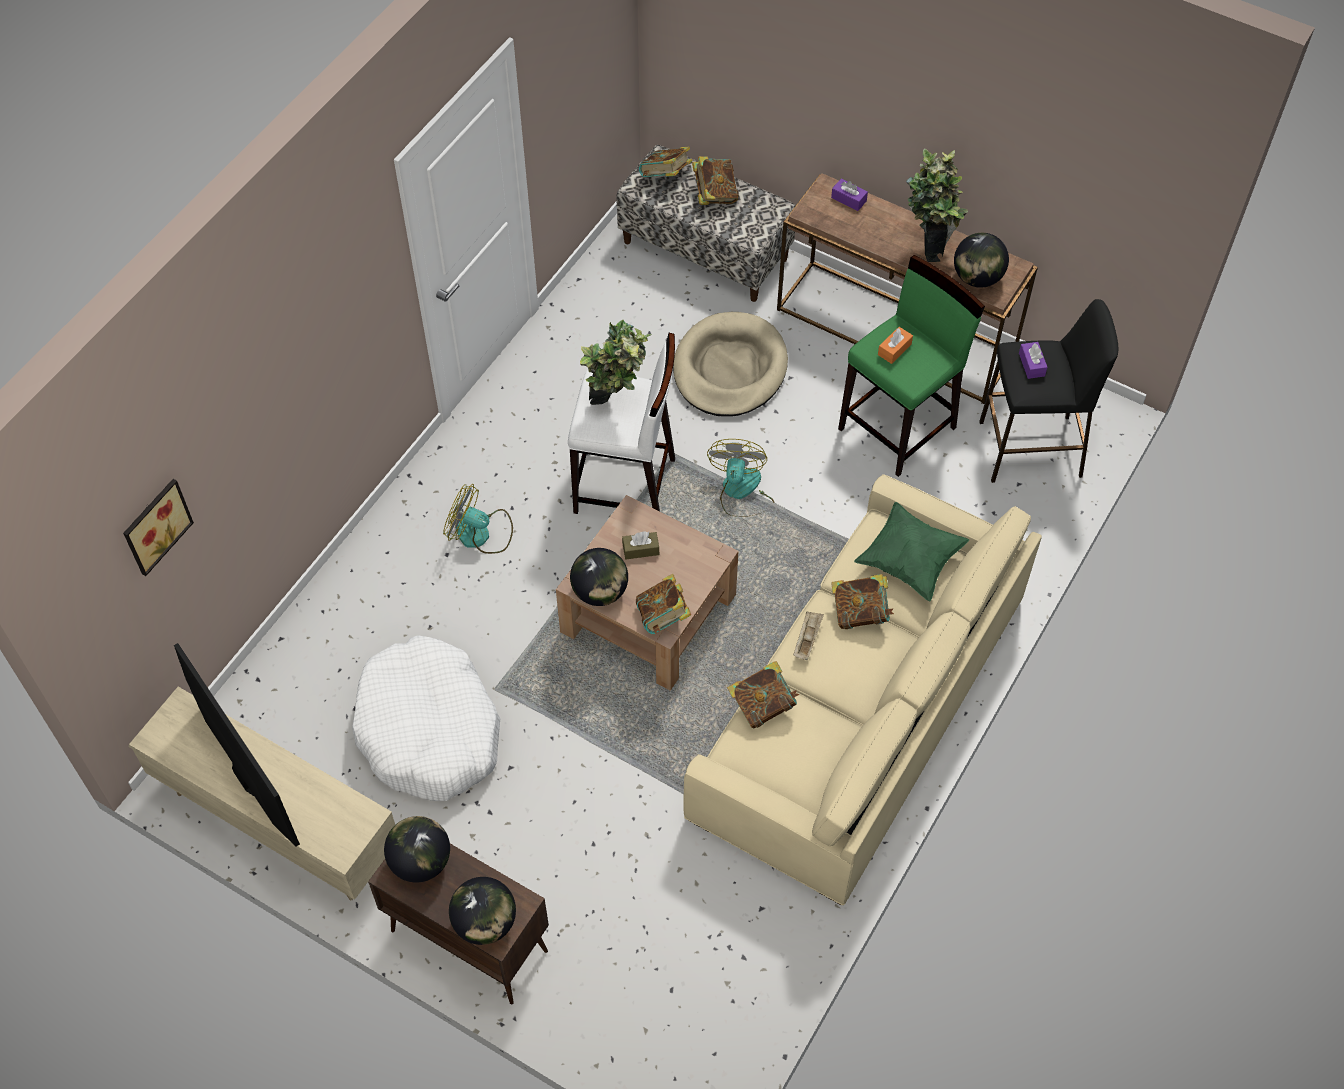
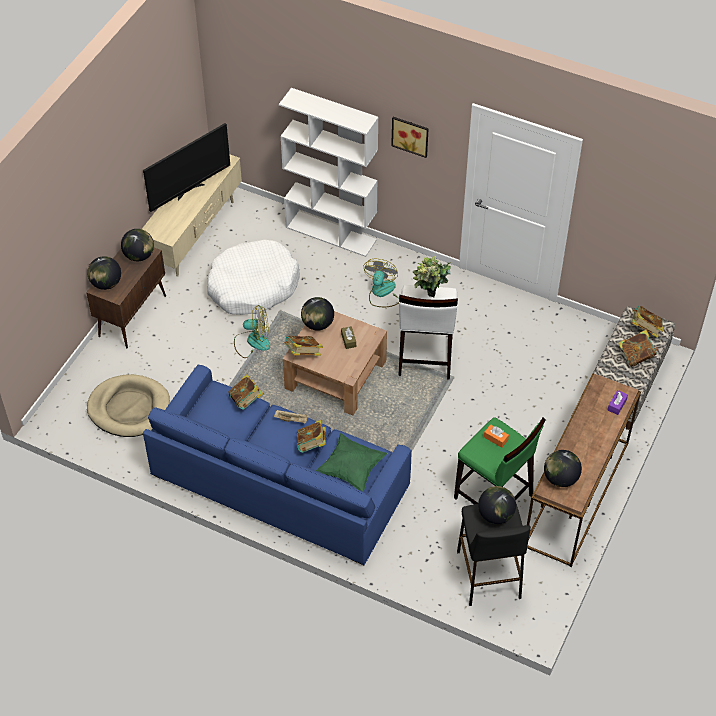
camera: 85 degrees right, 5 degrees down
picture [123,479,194,576] -> picture moved to [391,117,429,158]
beige dog bed [673,312,788,417] -> beige dog bed moved to [87,374,170,437]
beige sofa [684,474,1042,905] -> blue sofa [143,365,412,565]
fan [707,439,775,517] -> fan moved to [234,305,270,358]
potted plant [906,148,968,262] -> none
purple tissue box [1019,342,1048,379] -> globe [478,486,516,524]
none -> white bookcase [279,88,378,257]

